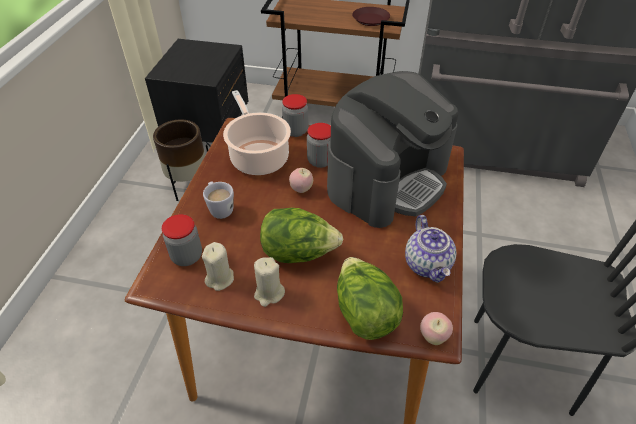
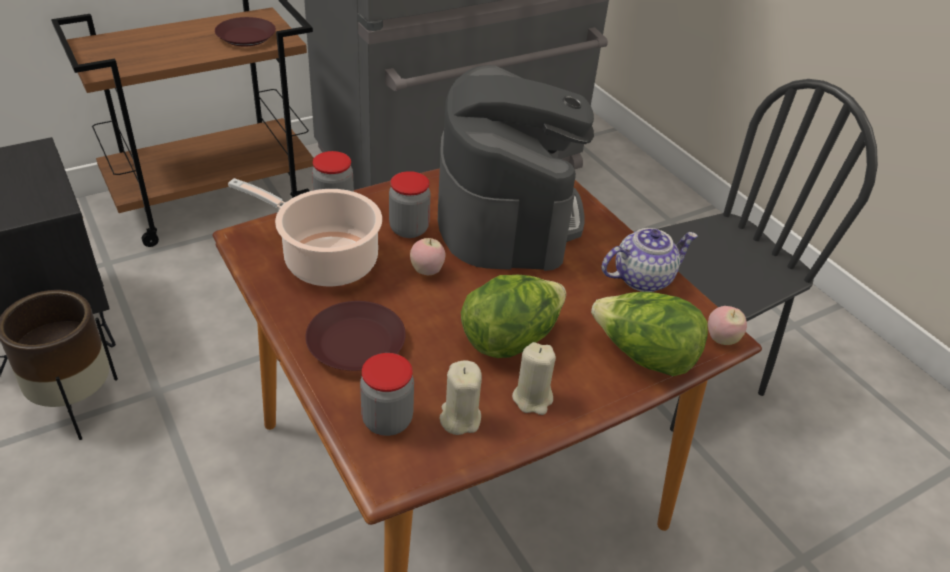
camera: 45 degrees left, 5 degrees down
white mug [203,182,234,219] -> brown plate [305,301,406,371]
teapot [405,215,456,283] -> teapot turned 60 degrees counterclockwise [602,228,698,292]

